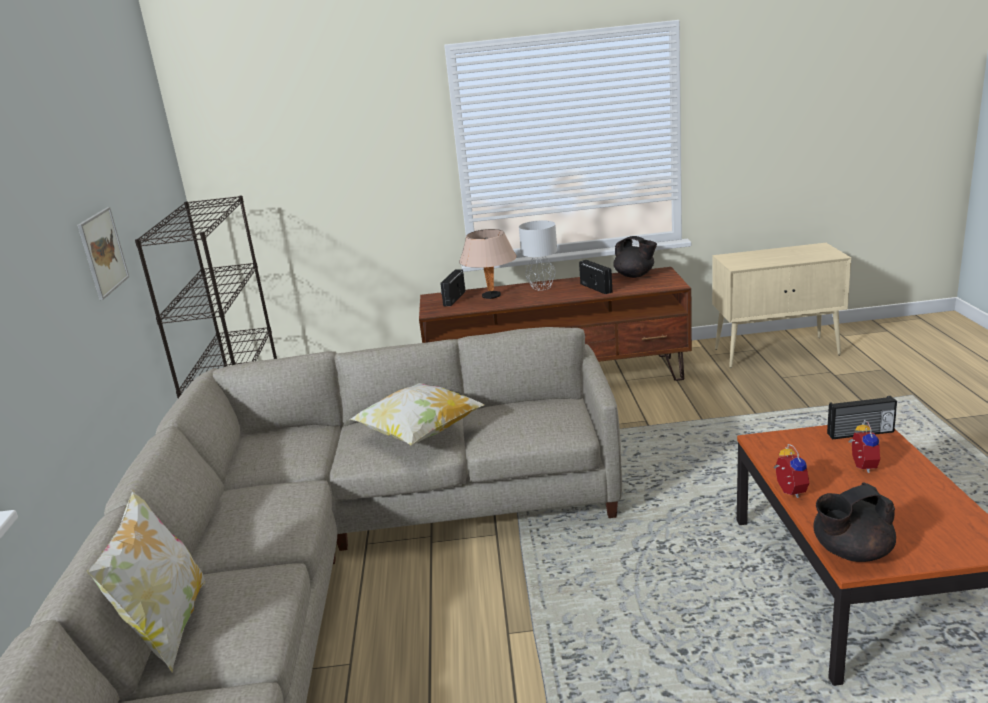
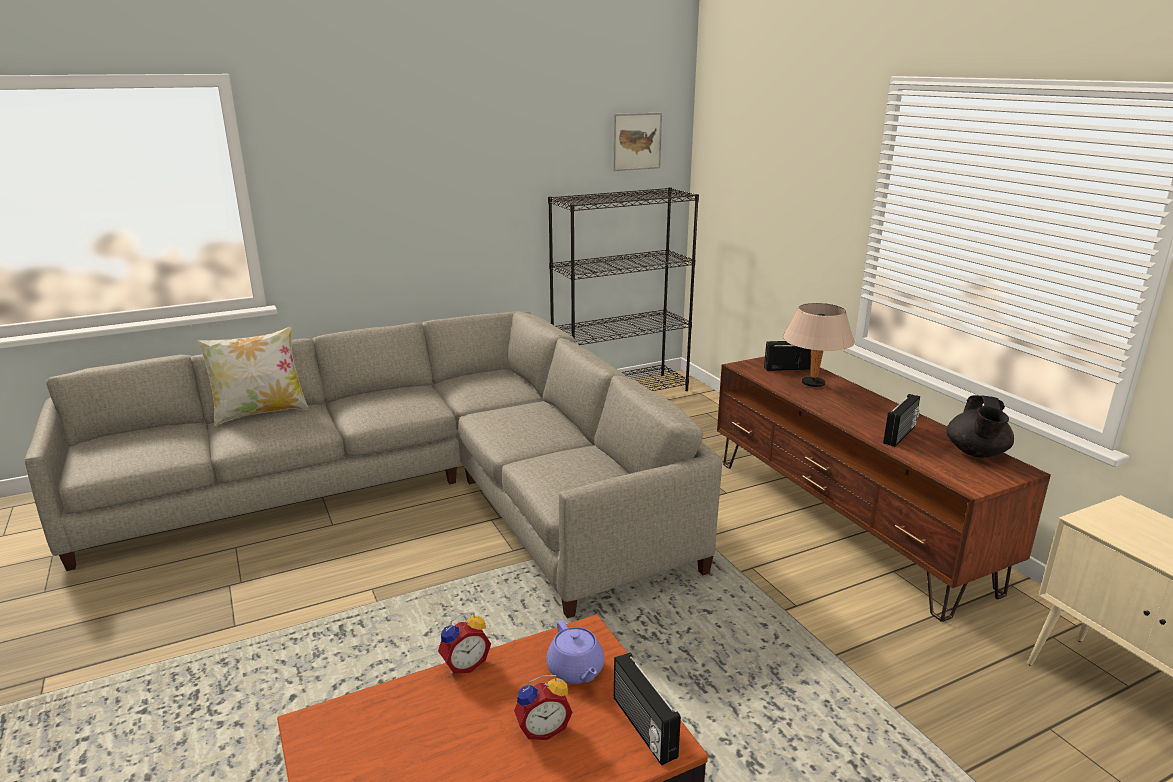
camera: 65 degrees right, 0 degrees up
picture [77,207,129,300] -> picture moved to [613,112,662,171]
pillow [350,383,485,445] -> none
grey table lamp [519,220,557,290] -> none
black teapot [814,482,896,562] -> none
none -> purple teapot [546,620,604,684]

